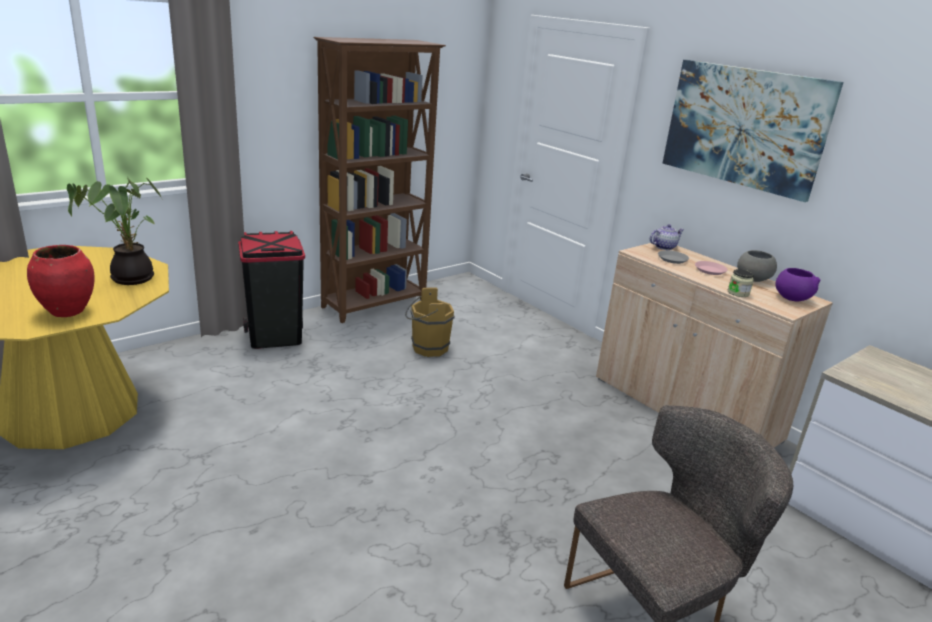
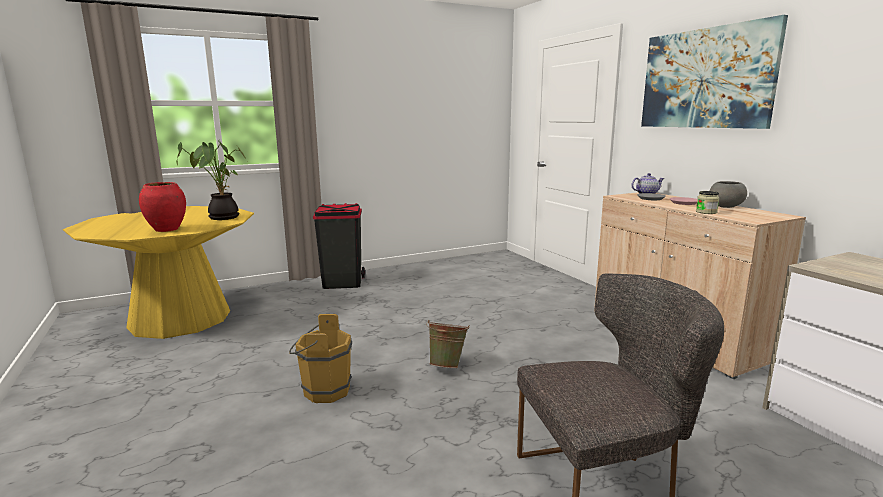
camera: 15 degrees right, 10 degrees down
brown bookcase [313,37,446,323] -> none
brown bucket [405,287,455,357] -> brown bucket moved to [289,314,352,403]
purple bowl [775,268,820,302] -> none
none -> green bucket [426,320,470,368]

